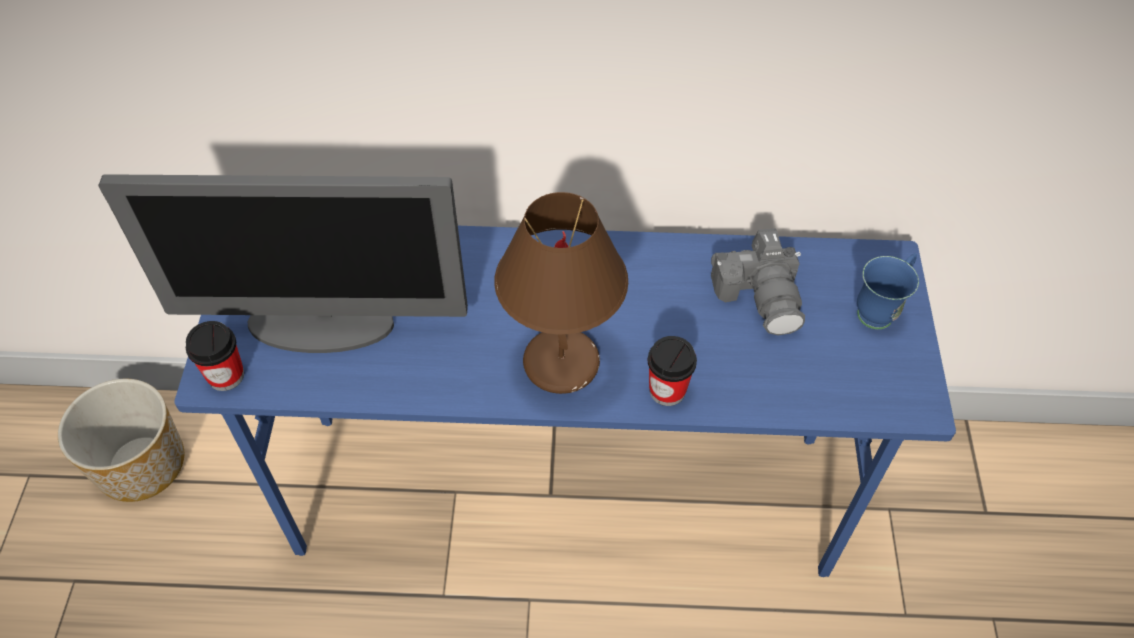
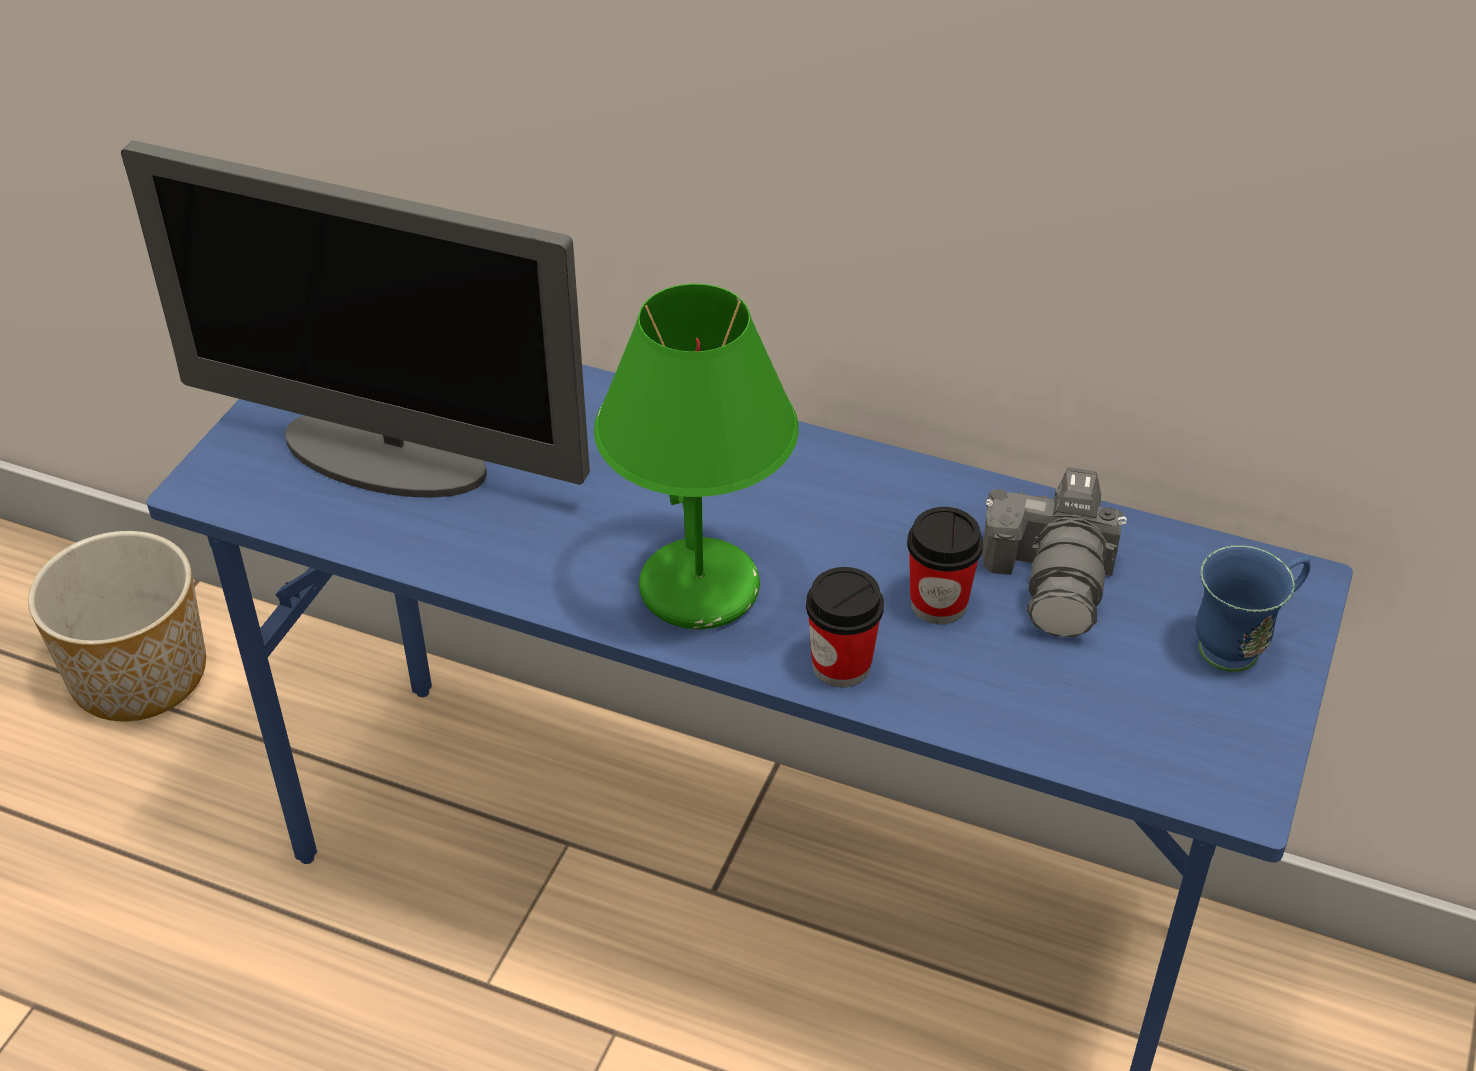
camera: 20 degrees right, 10 degrees down
cup [186,321,244,391] -> cup moved to [907,507,983,624]
brown table lamp [494,192,628,394] -> green table lamp [594,284,799,629]

